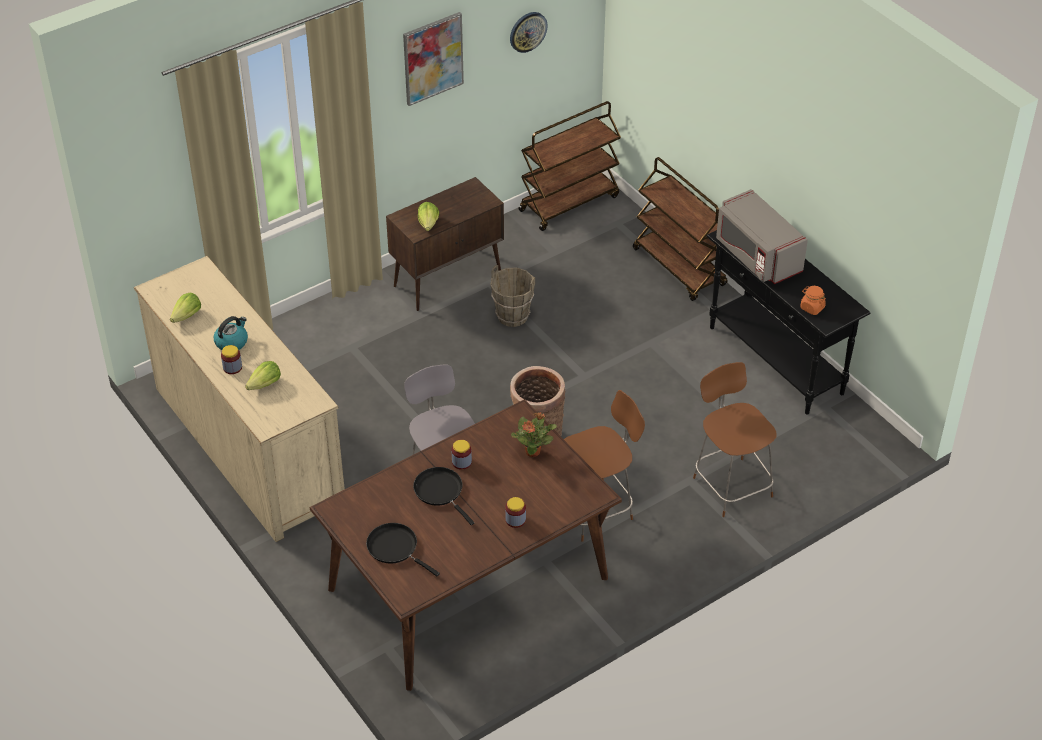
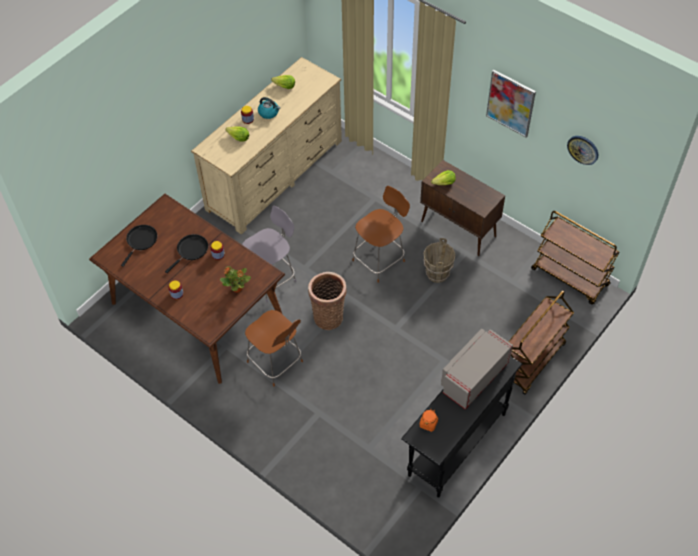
camera: 75 degrees right, 10 degrees up
brown chair [693,362,777,517] -> brown chair moved to [352,186,410,283]

